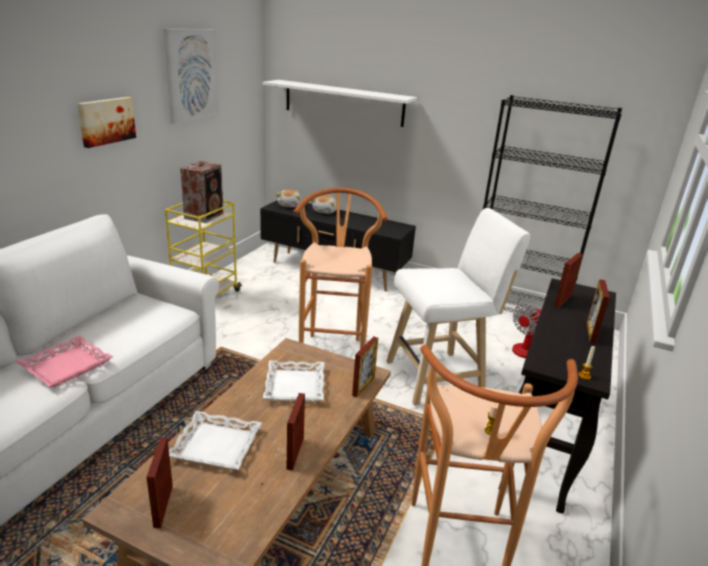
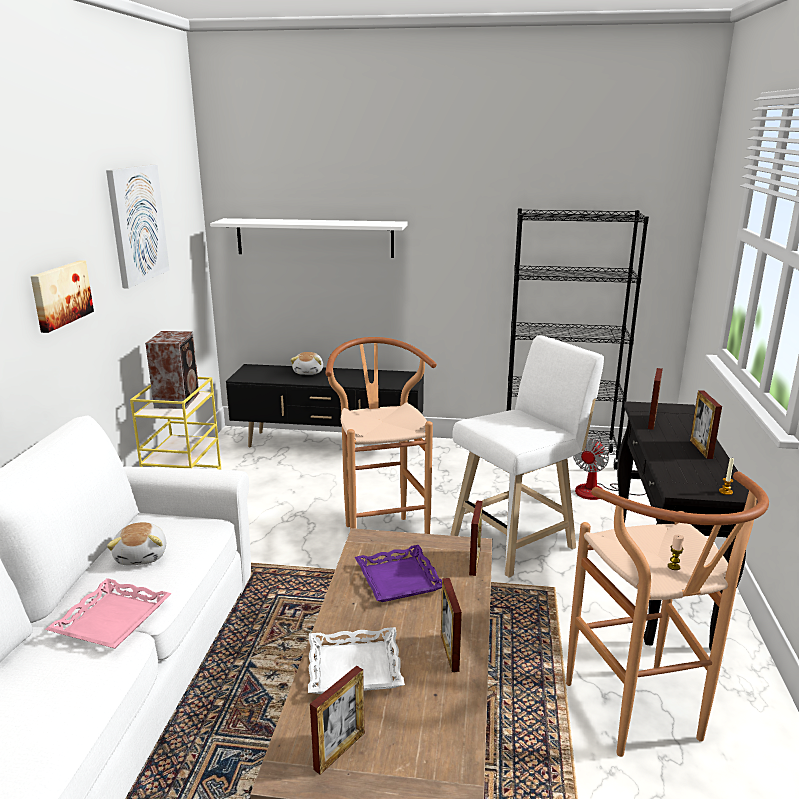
camera: 15 degrees left, 5 degrees down
picture frame [146,438,173,528] -> picture frame turned 120 degrees counterclockwise [310,666,365,775]
white tray [263,360,324,402] -> purple tray [355,545,442,602]
plush toy [276,189,302,207] -> plush toy moved to [107,522,166,565]

